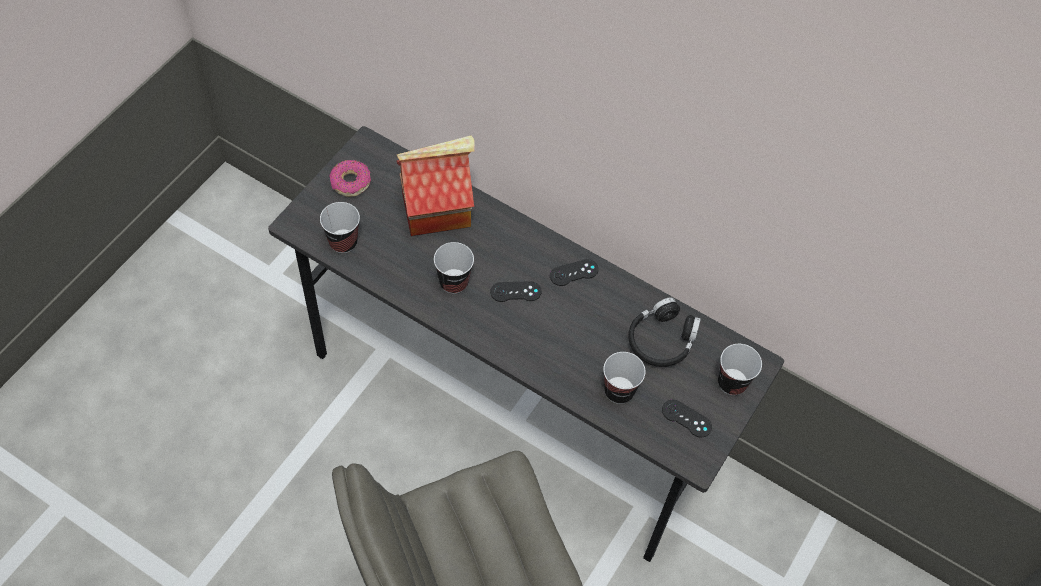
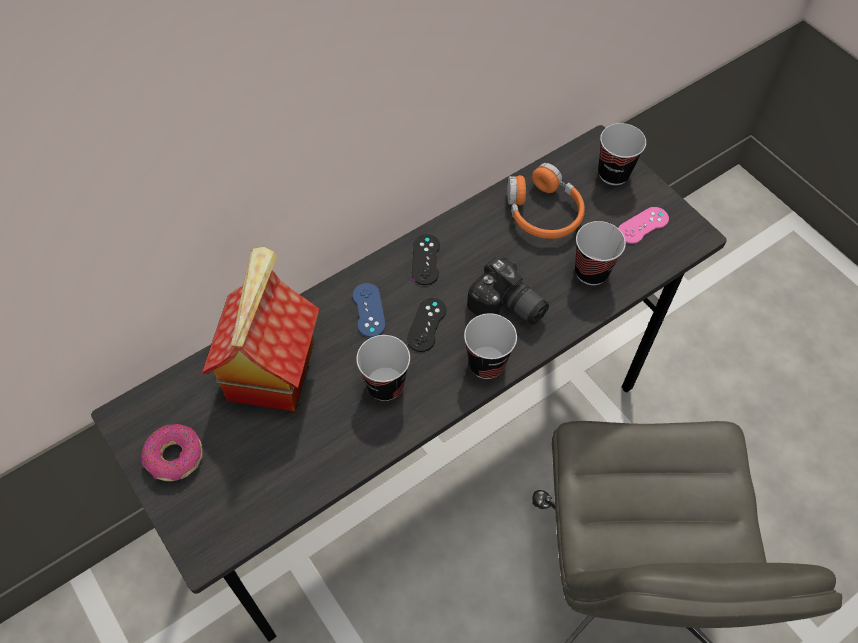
camera: 65 degrees left, 0 degrees up
cup [320,202,360,253] -> cup moved to [464,313,517,379]
black headphones [628,298,701,367] -> orange headphones [507,163,585,239]
black game controller [662,399,712,438] -> pink game controller [618,207,669,244]
none -> blue game controller [353,283,386,337]
none -> camera [467,256,549,325]

